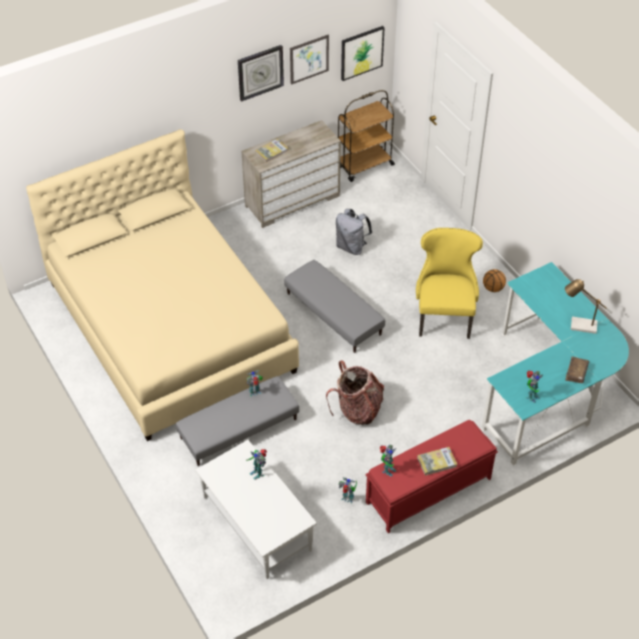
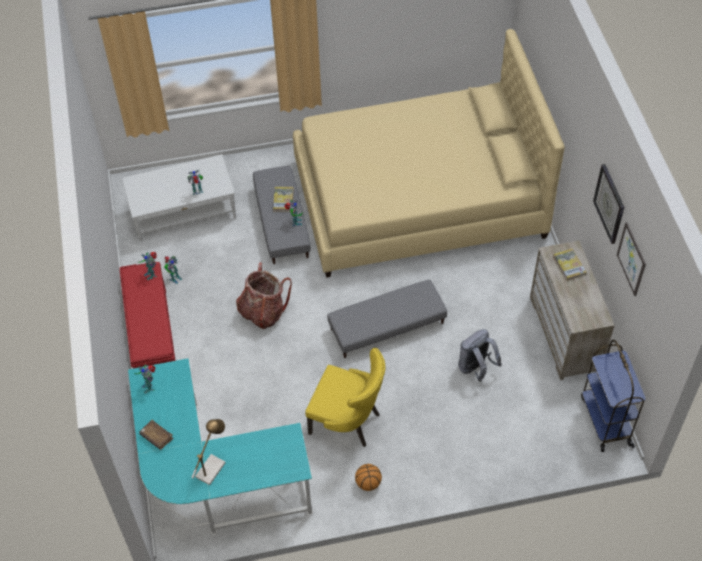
camera: 110 degrees right, 5 degrees up
brown cart [338,90,395,182] -> blue cart [581,340,646,452]
picture [341,26,385,81] -> none
book [417,447,457,476] -> book moved to [273,187,294,212]

